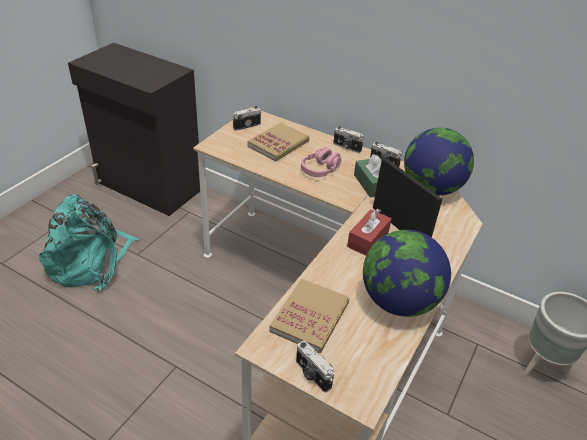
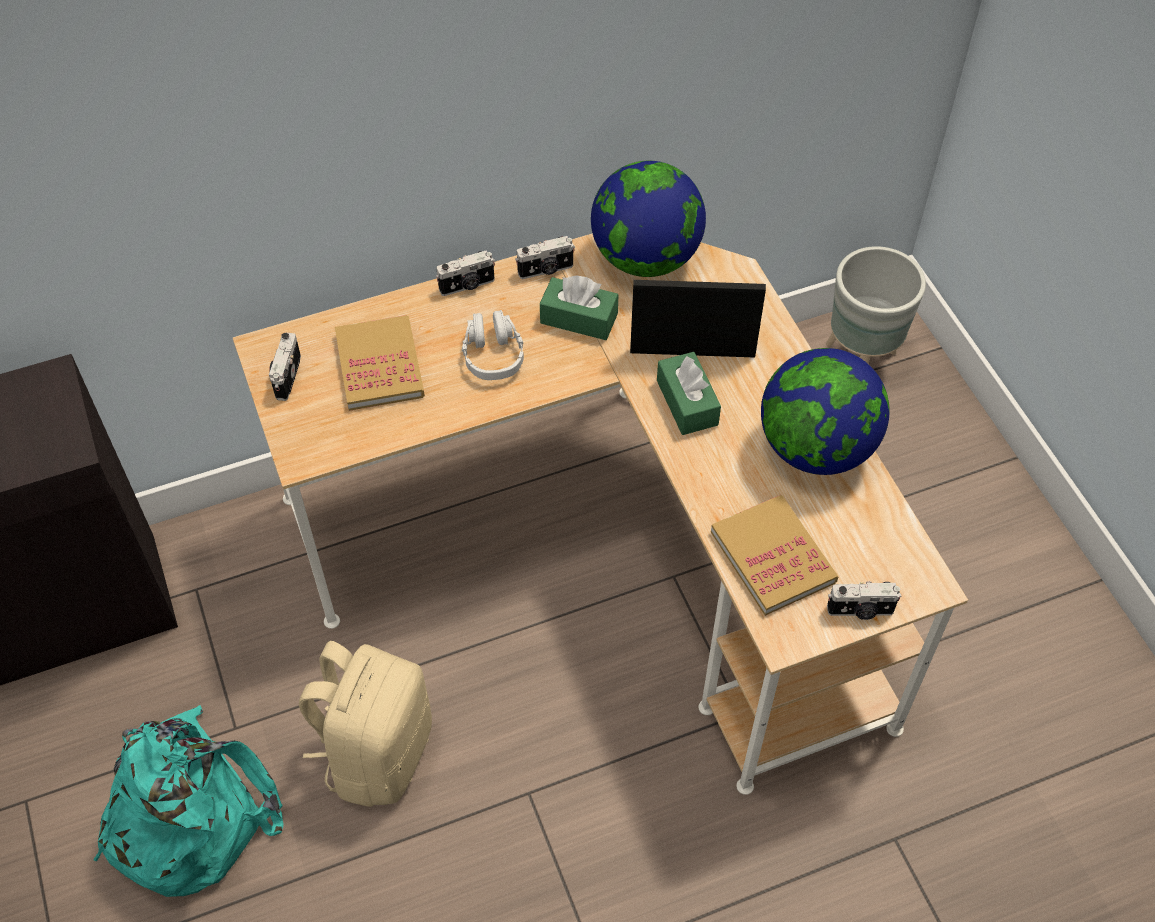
camera: 50 degrees left, 15 degrees up
pink headphones [301,147,341,177] -> grey headphones [462,310,524,380]
red tissue box [347,209,392,256] -> green tissue box [657,352,721,435]
none -> beige backpack [299,641,432,807]

